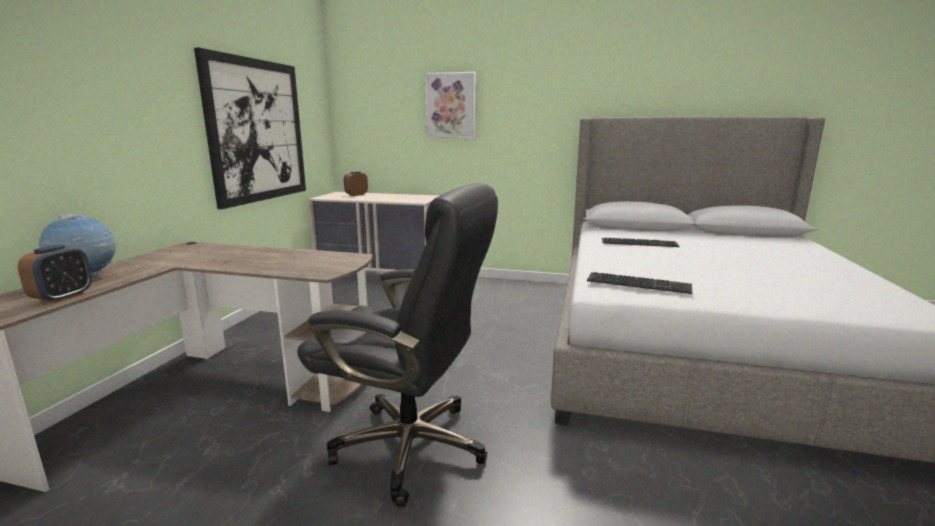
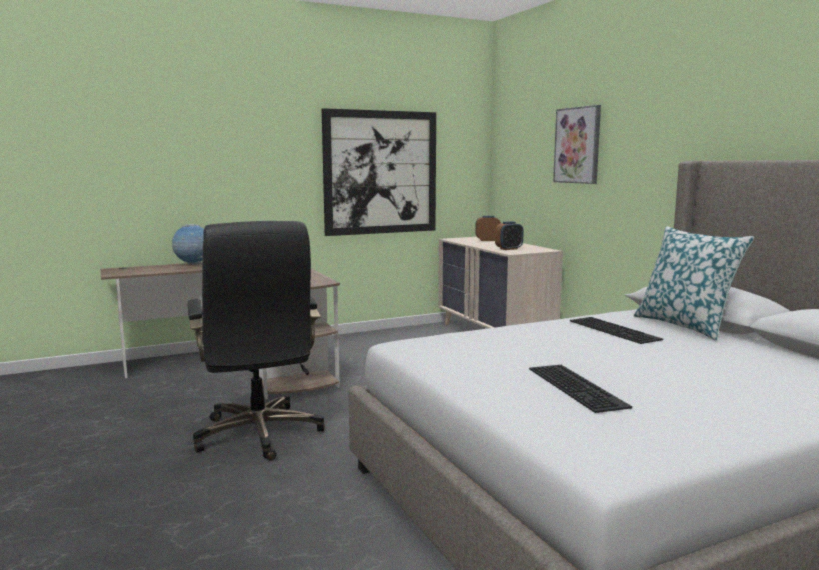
camera: 50 degrees right, 5 degrees down
alarm clock [18,244,92,303] -> alarm clock moved to [495,221,524,250]
keyboard [587,272,692,294] -> keyboard moved to [529,365,632,413]
none -> pillow [634,226,754,340]

